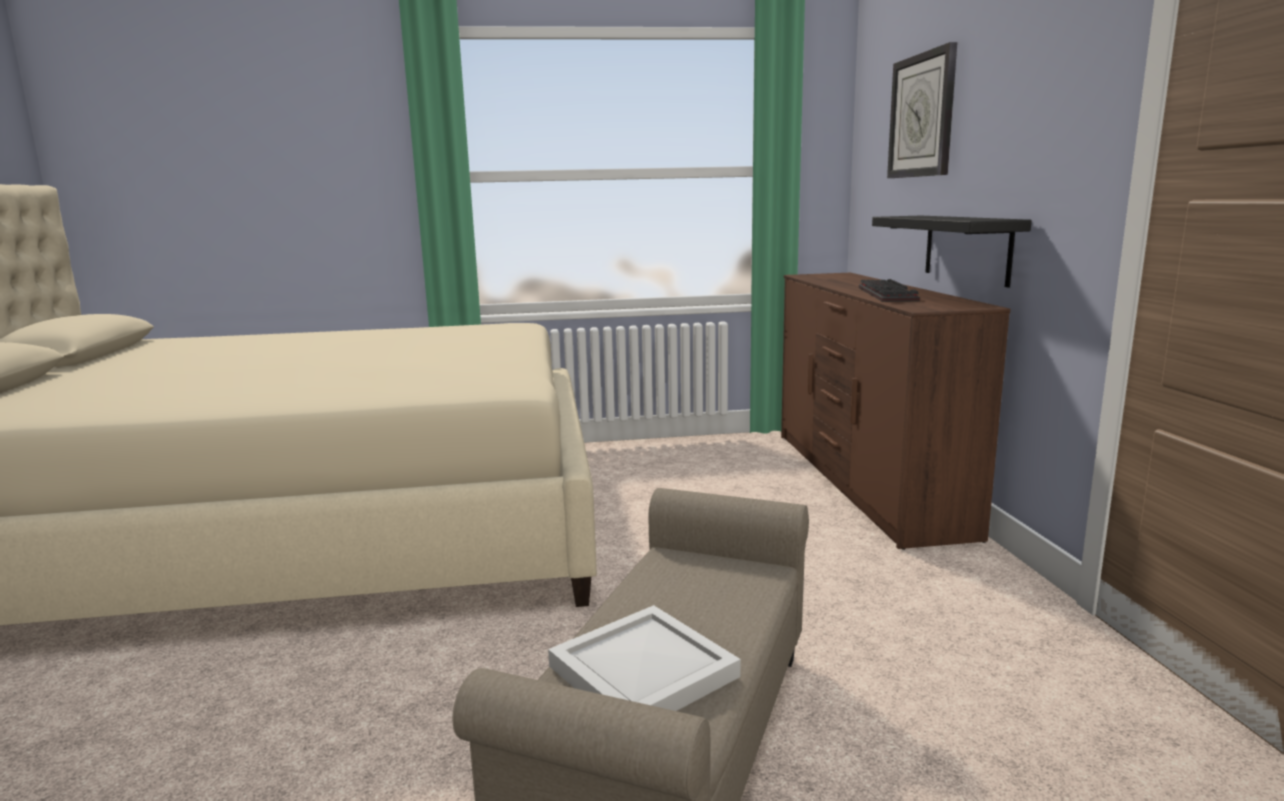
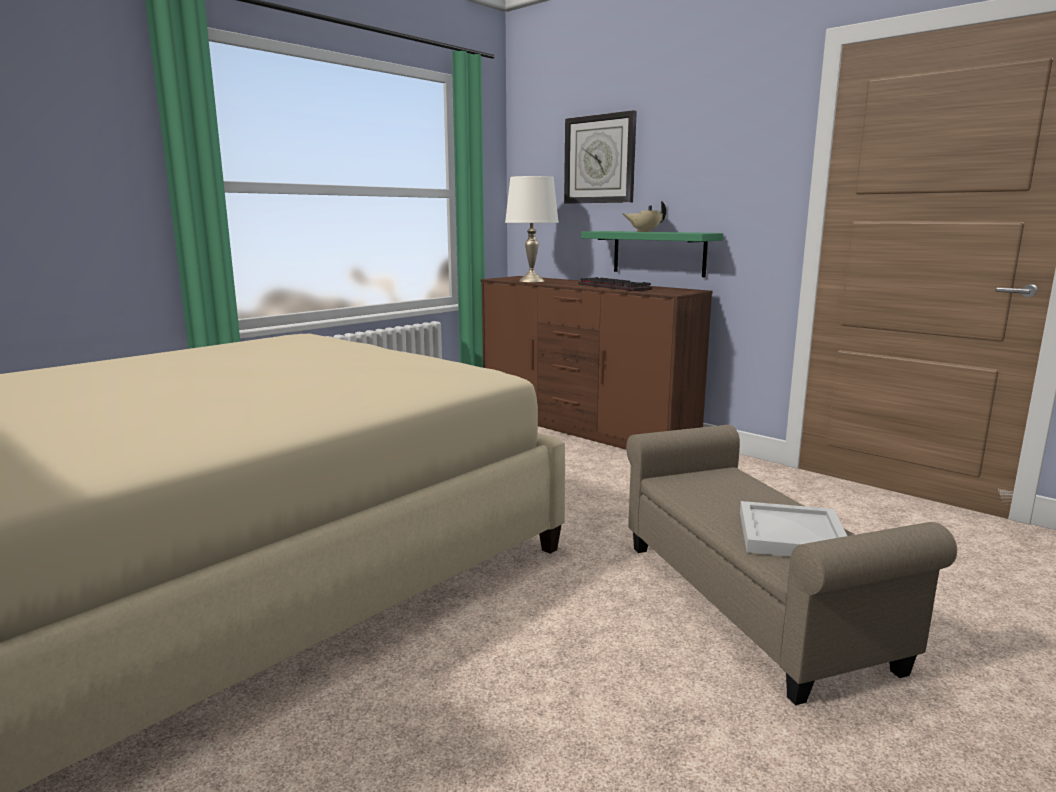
camera: 40 degrees left, 0 degrees up
black shelf [872,216,1032,288] -> green shelf [581,231,723,277]
none -> white table lamp [505,176,559,282]
none -> beige teapot [623,201,666,232]

